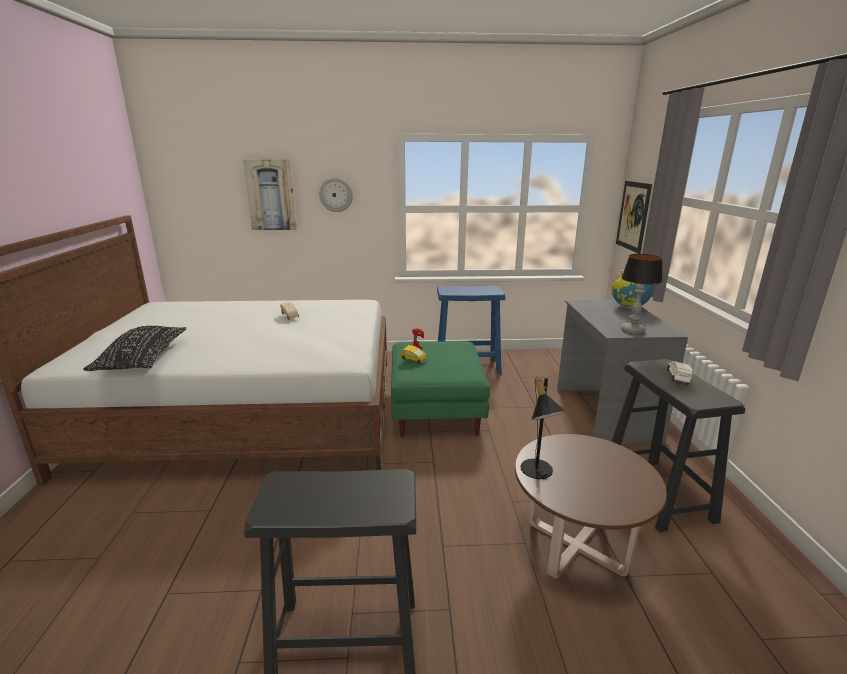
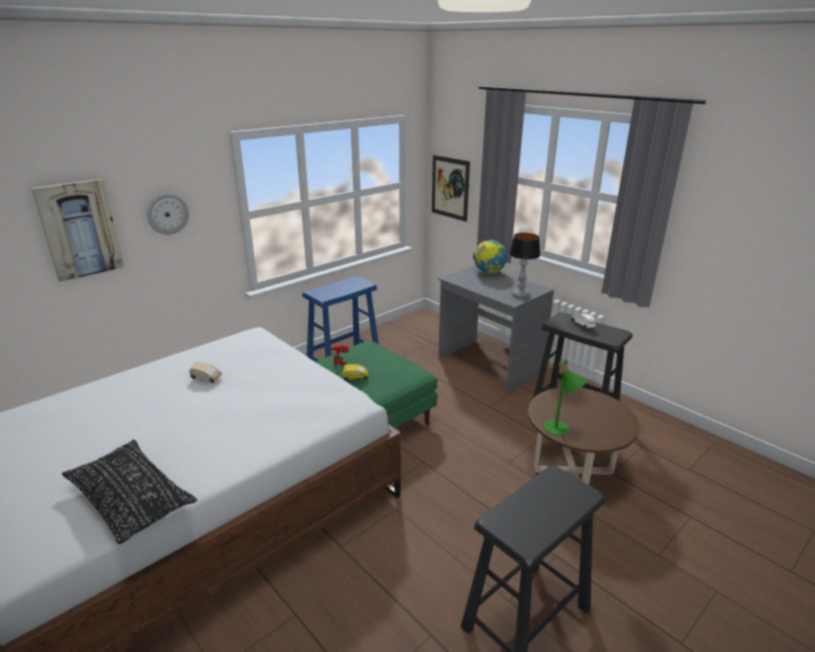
camera: 40 degrees left, 5 degrees up
black table lamp [521,377,566,479] -> green table lamp [543,359,587,436]

